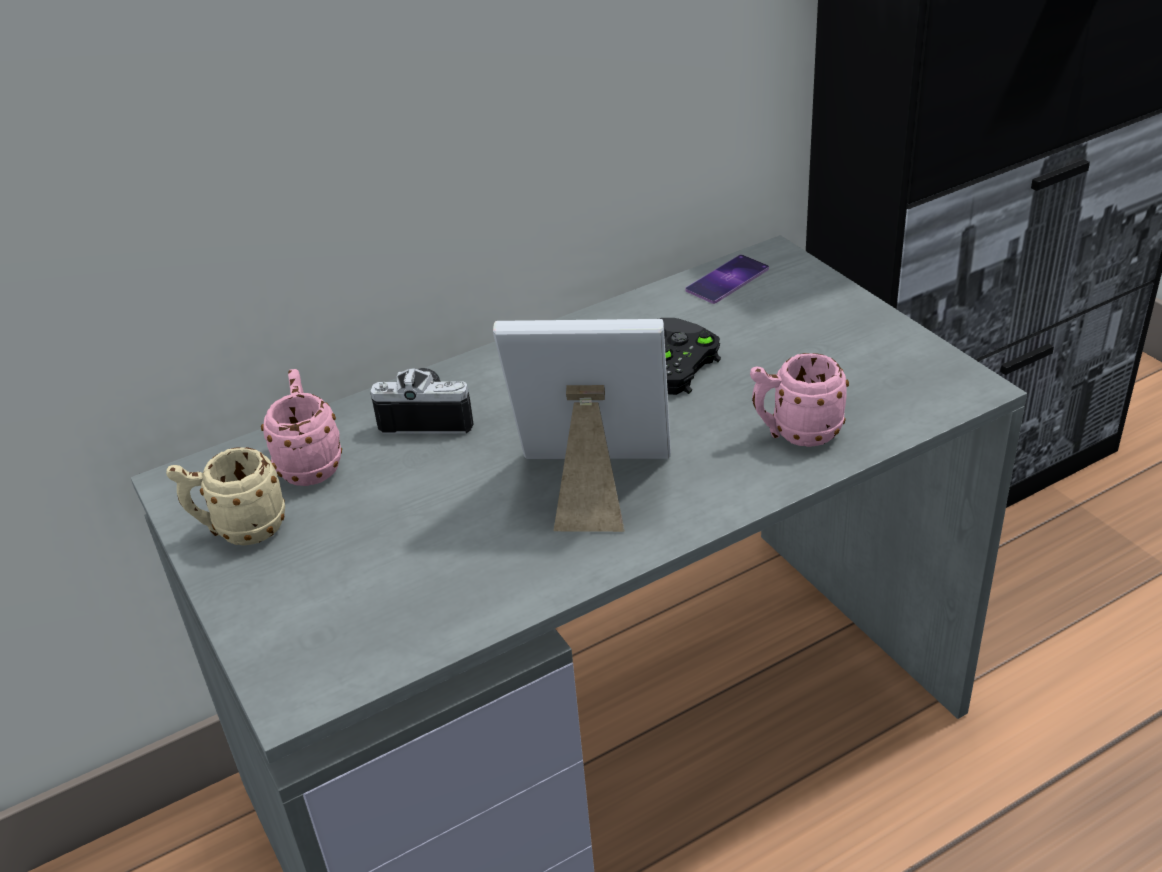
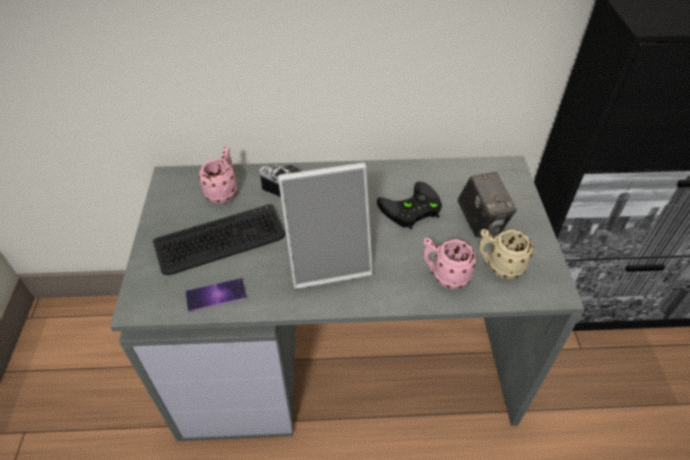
camera: 25 degrees right, 10 degrees up
beige mug [166,447,285,545] -> beige mug moved to [479,229,533,279]
picture frame [493,319,671,532] -> picture frame turned 135 degrees clockwise [278,162,373,289]
phone [685,254,769,304] -> phone moved to [186,278,247,312]
none -> keyboard [153,204,285,275]
none -> camera [457,172,517,238]

